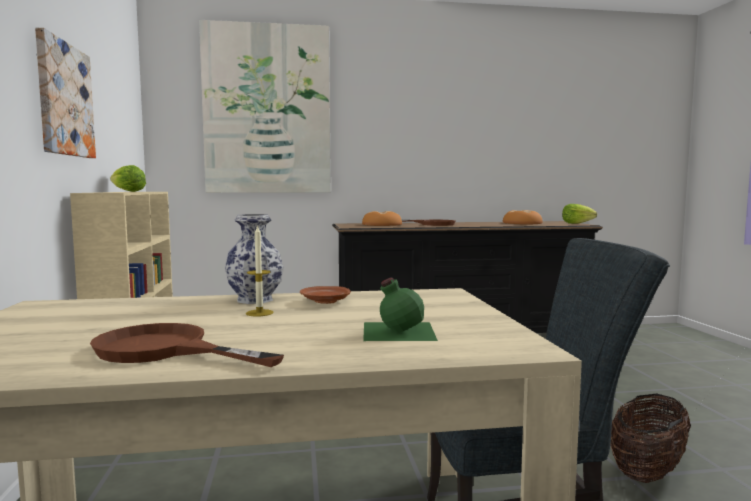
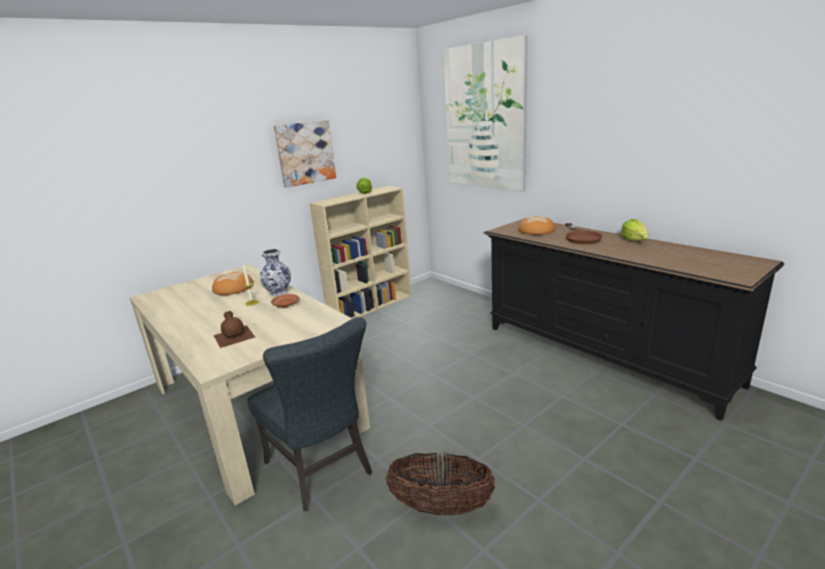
camera: 60 degrees right, 15 degrees up
brown frying pan [90,323,284,367] -> none
green bottle [363,277,438,341] -> brown bottle [213,311,255,348]
bread [503,210,543,224] -> bread moved to [212,272,253,295]
lettuce [562,204,597,224] -> lettuce moved to [621,219,648,241]

